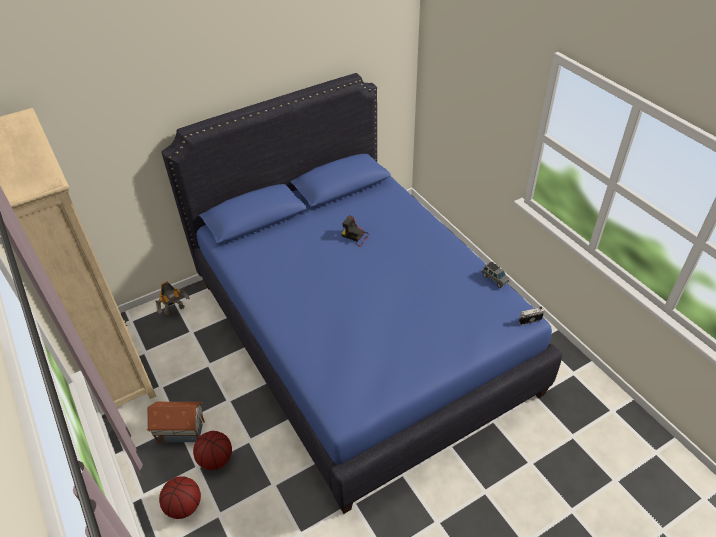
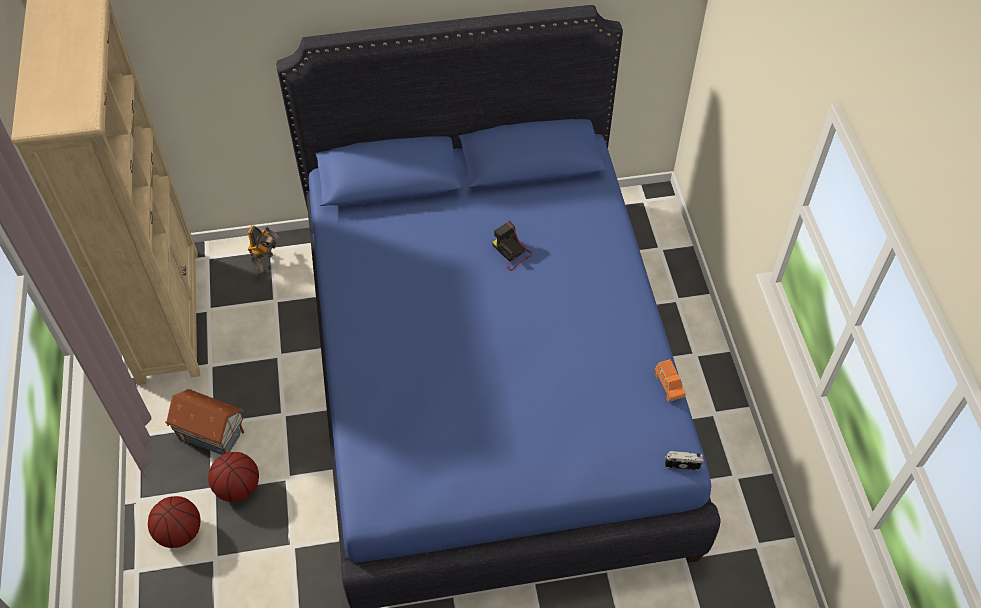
camera: 20 degrees right, 10 degrees up
toy robot [155,281,190,317] -> toy robot turned 60 degrees counterclockwise [248,226,279,274]
grey toy car [482,261,510,288] -> orange toy car [655,359,685,402]

